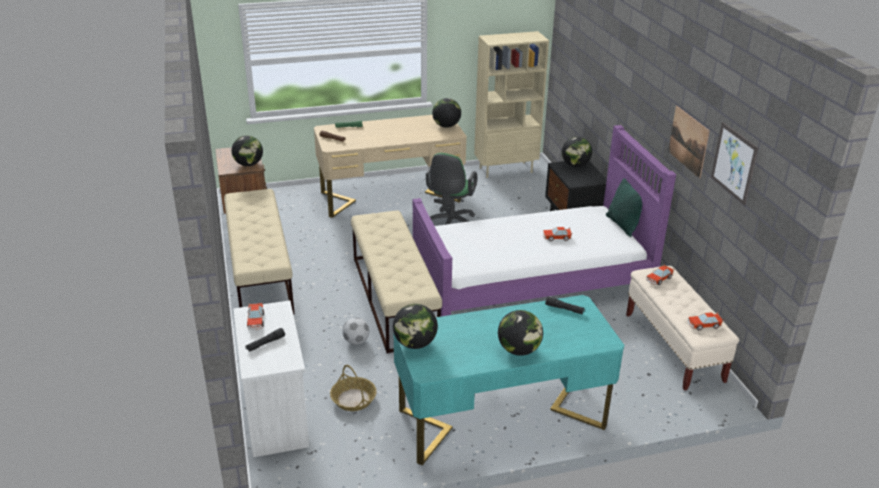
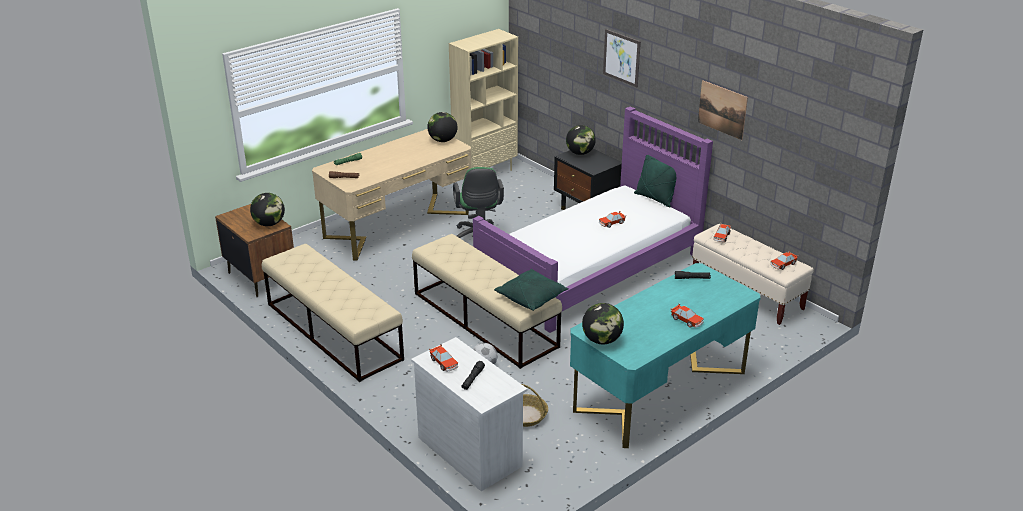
camera: 25 degrees left, 0 degrees up
globe [498,310,543,356] -> toy car [671,304,704,328]
picture [711,122,759,205] -> picture moved to [603,29,641,87]
none -> green pillow [494,269,569,311]

